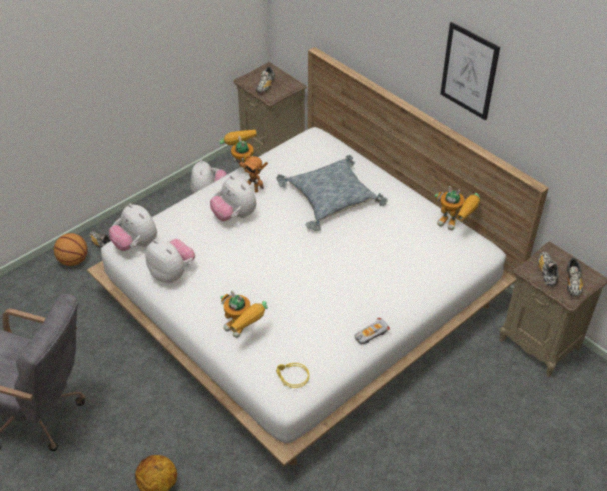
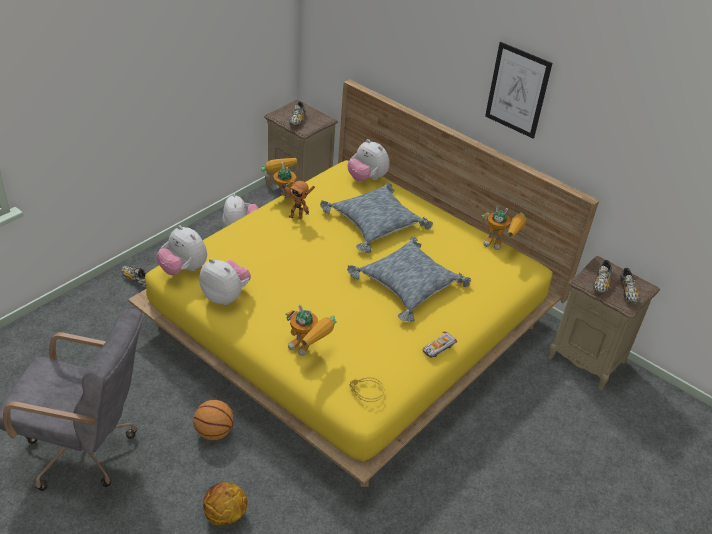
camera: 10 degrees left, 5 degrees down
basketball [54,233,88,266] -> basketball moved to [193,400,234,440]
white bed [87,47,548,466] -> yellow bed [128,79,599,487]
plush toy [210,175,256,221] -> plush toy moved to [347,139,390,181]
shoe [538,252,559,287] -> shoe turned 150 degrees counterclockwise [593,260,612,293]
none -> pillow [347,237,472,322]

